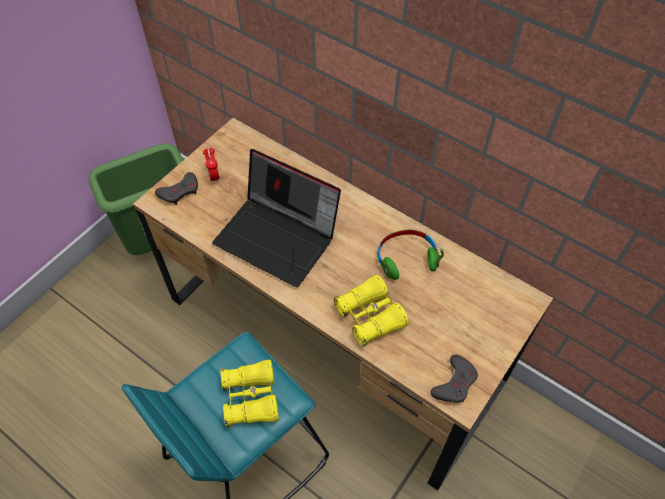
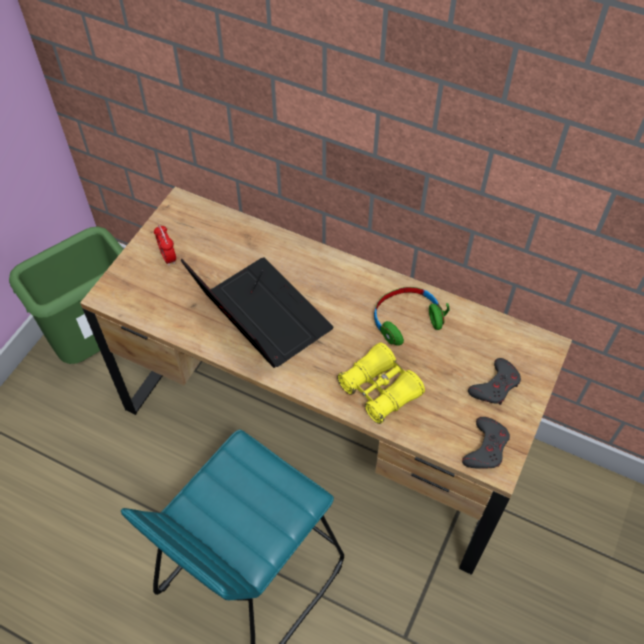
camera: 10 degrees left, 0 degrees up
grey game controller [155,172,198,205] -> grey game controller moved to [468,358,521,405]
laptop [212,149,341,287] -> laptop turned 150 degrees counterclockwise [181,257,333,368]
yellow binoculars [221,360,279,427] -> none

